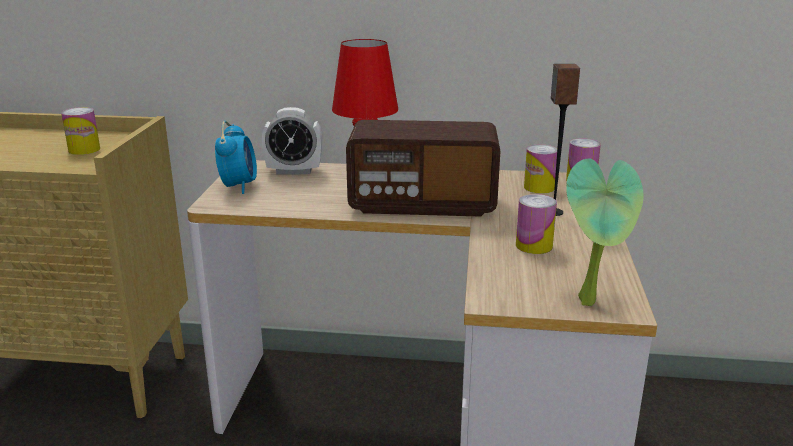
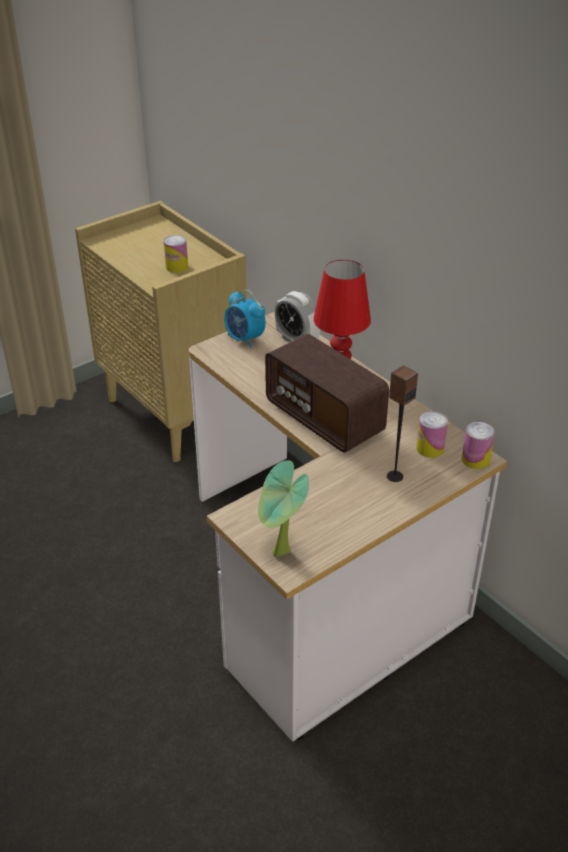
camera: 45 degrees right, 15 degrees up
alarm clock [215,121,257,194] -> alarm clock turned 90 degrees clockwise [224,290,266,348]
can [516,194,557,254] -> none

